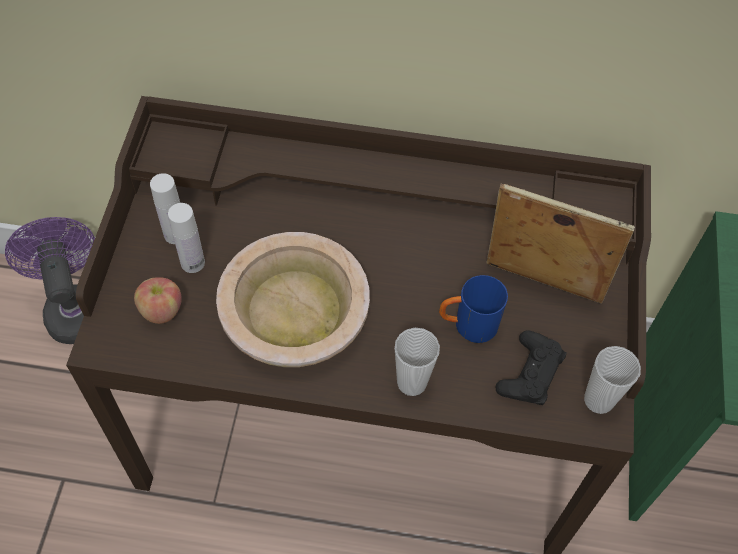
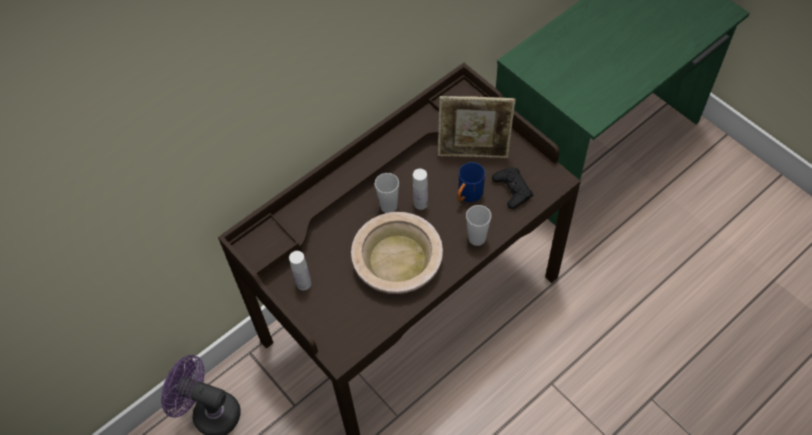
camera: 45 degrees left, 0 degrees up
apple [134,277,182,324] -> none
white bottle [168,203,205,273] -> white bottle moved to [413,169,428,210]
picture frame [486,183,635,304] -> picture frame turned 150 degrees counterclockwise [438,96,516,158]
cup [584,346,641,414] -> cup moved to [375,173,399,213]

